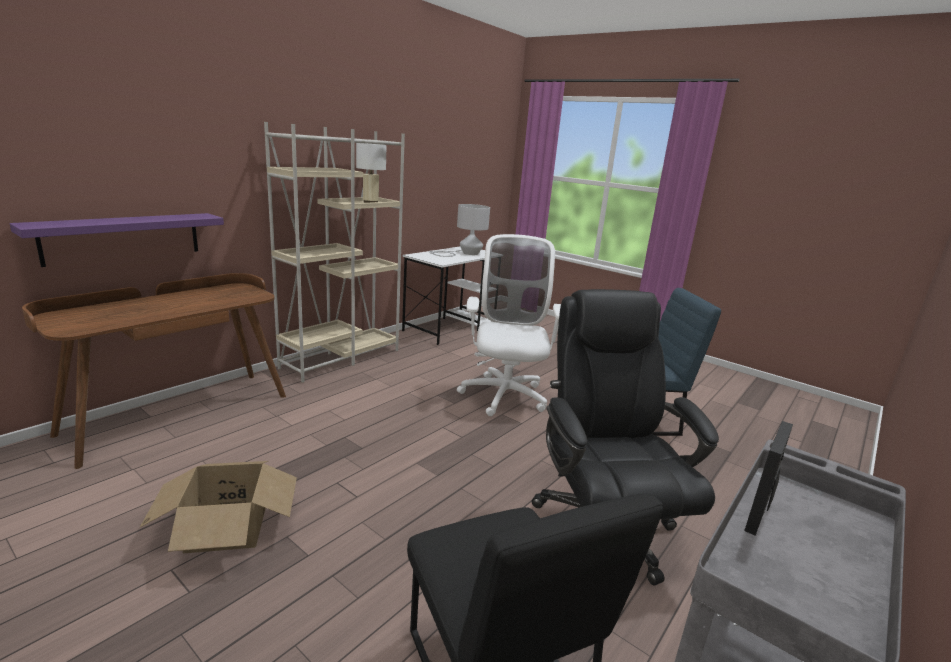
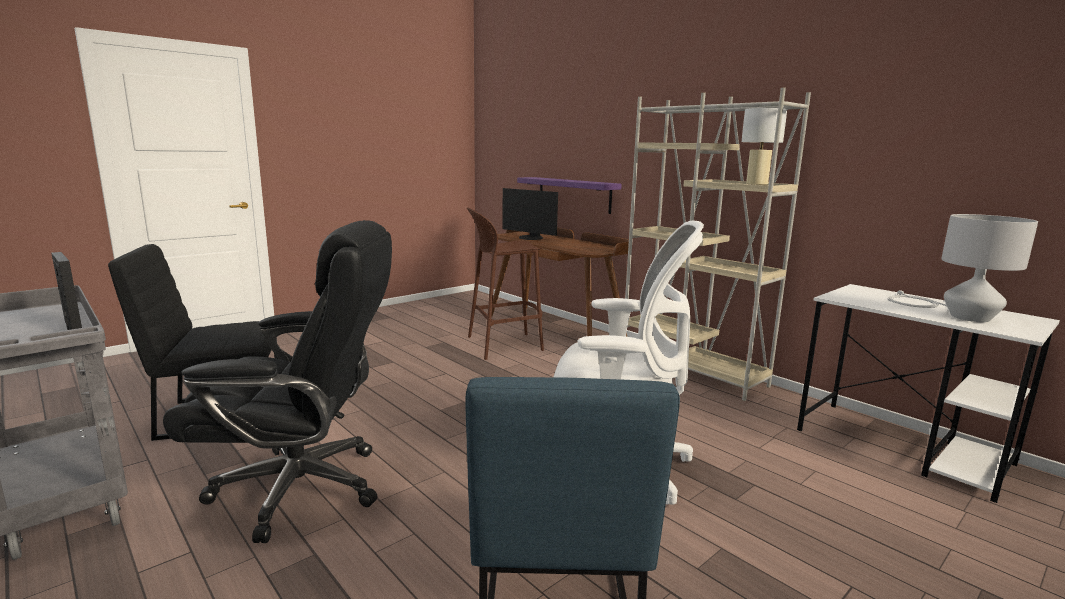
camera: 100 degrees right, 5 degrees down
cardboard box [140,461,297,553] -> none
none -> brown stool [467,208,544,360]
none -> monitor [502,188,558,240]

